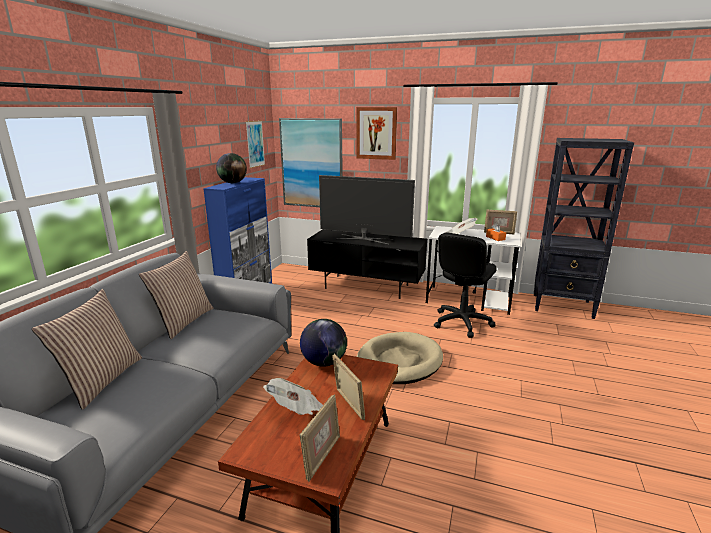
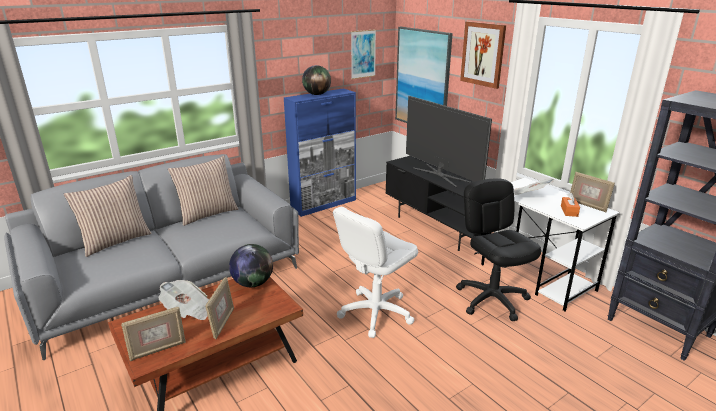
camera: 35 degrees right, 5 degrees up
beige dog bed [357,332,443,384] -> white office chair [333,207,418,338]
black office chair [434,233,497,338] -> black office chair turned 90 degrees clockwise [456,178,541,321]

